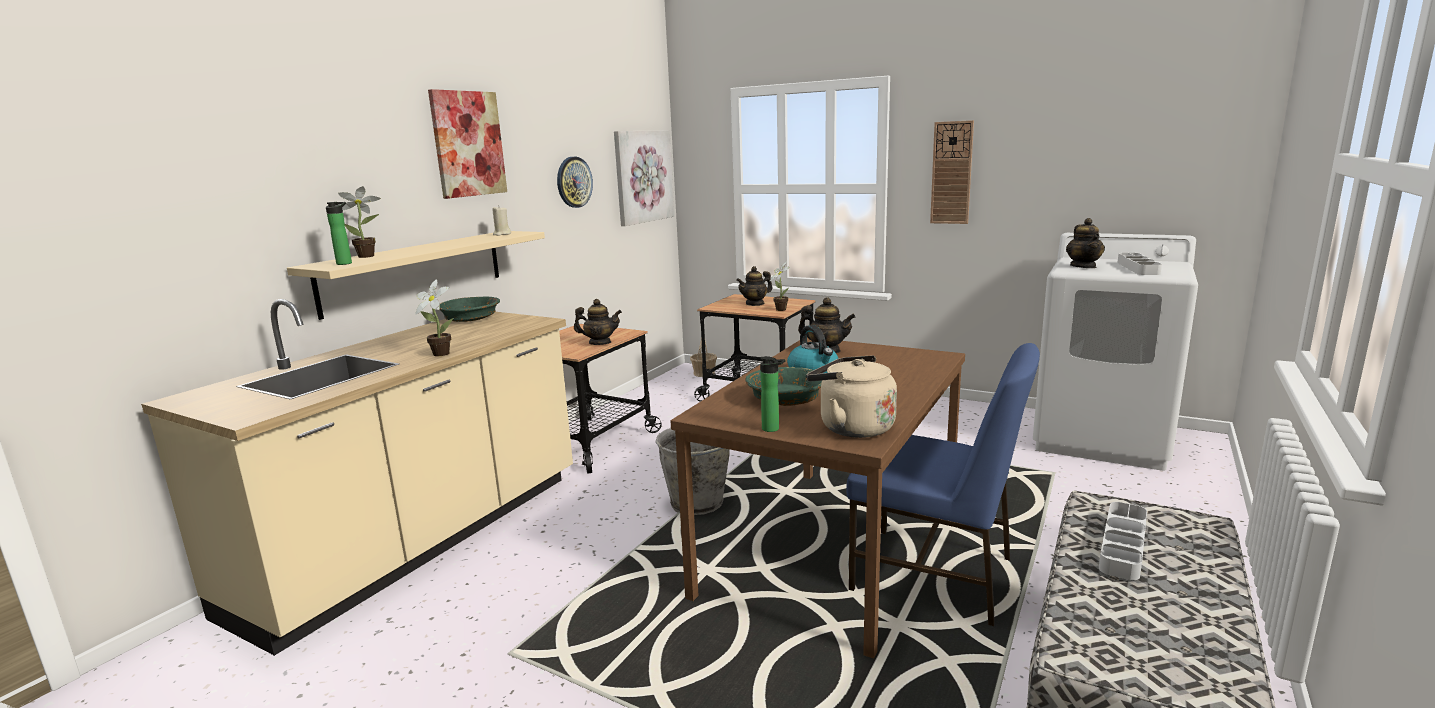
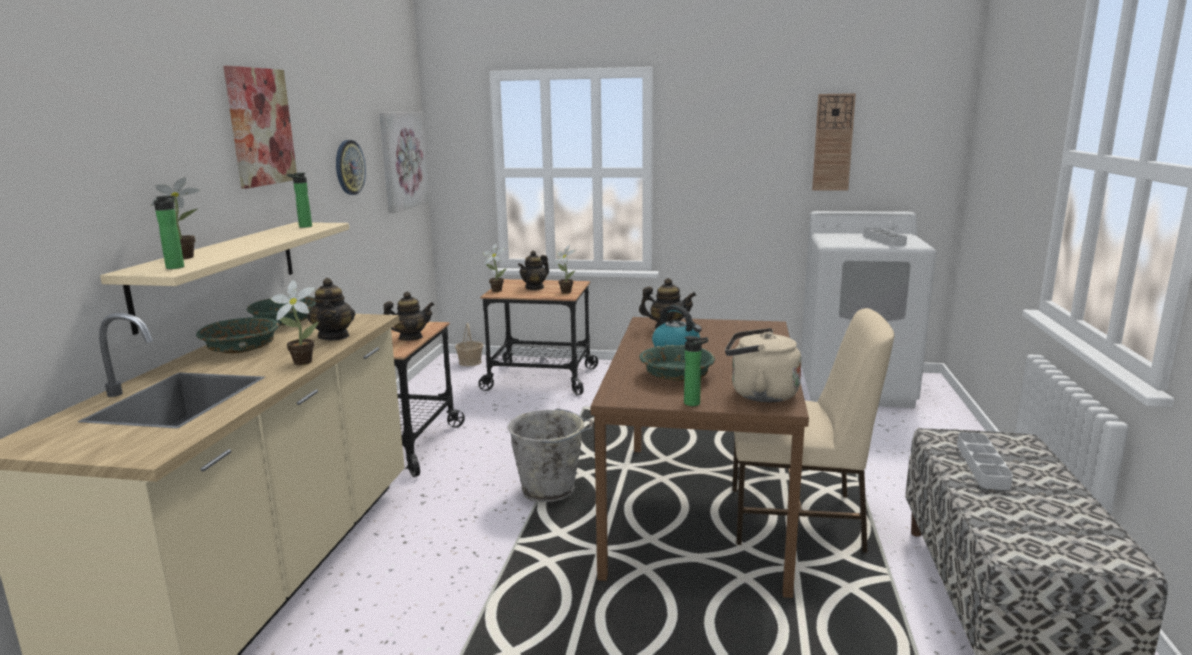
camera: 20 degrees left, 0 degrees up
beige candle [492,205,511,236] -> bottle [287,173,312,228]
blue chair [846,343,1040,626] -> beige chair [732,308,895,553]
wall clock [930,120,974,224] -> wall clock moved to [812,93,856,191]
teapot [1066,218,1105,268] -> teapot moved to [307,278,355,340]
none -> green bowl [196,317,279,354]
none -> potted plant [483,244,507,292]

